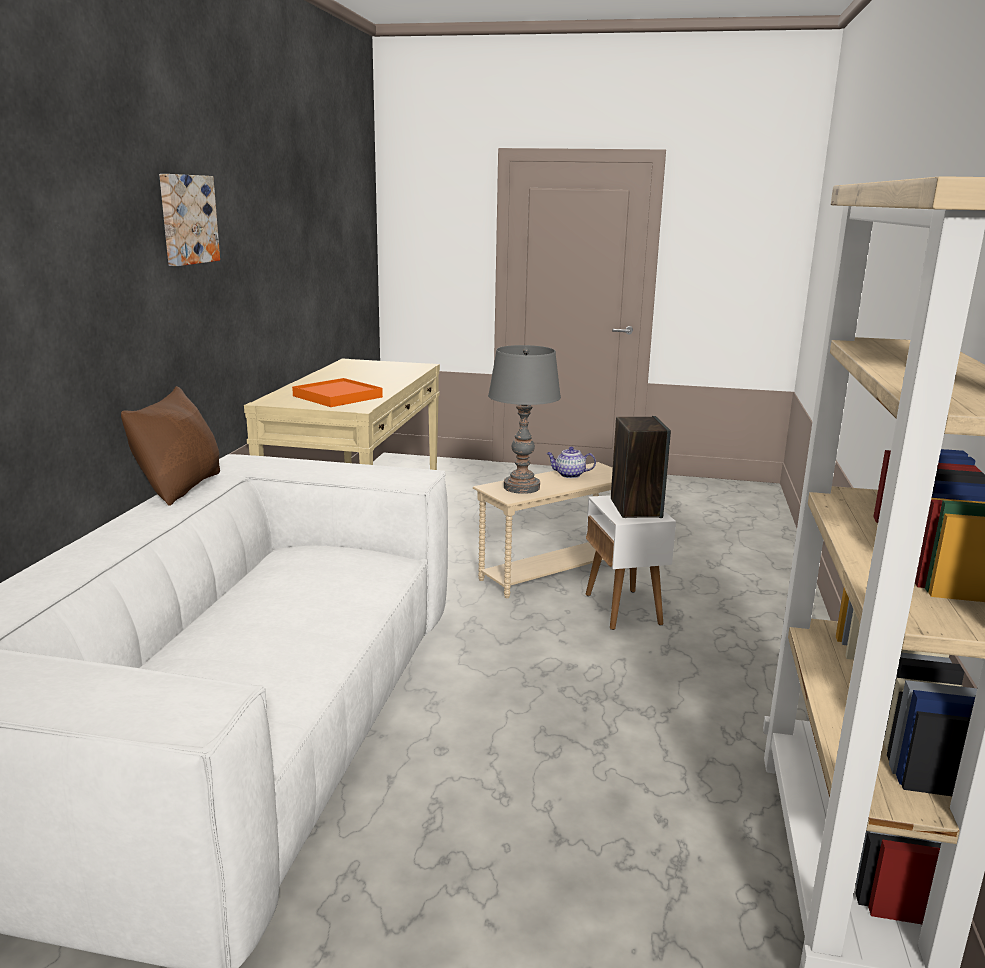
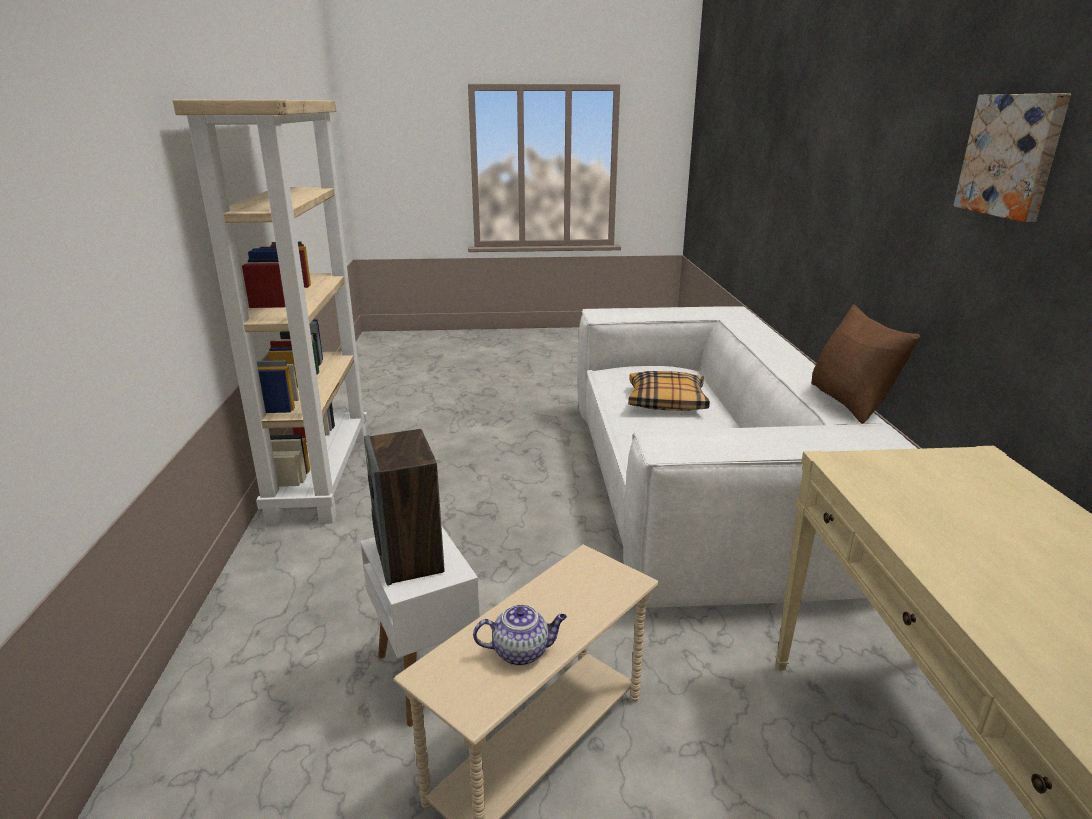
camera: 165 degrees right, 5 degrees up
orange tray [292,378,383,407] -> none
grey table lamp [488,345,561,494] -> none
none -> pillow [628,371,710,411]

